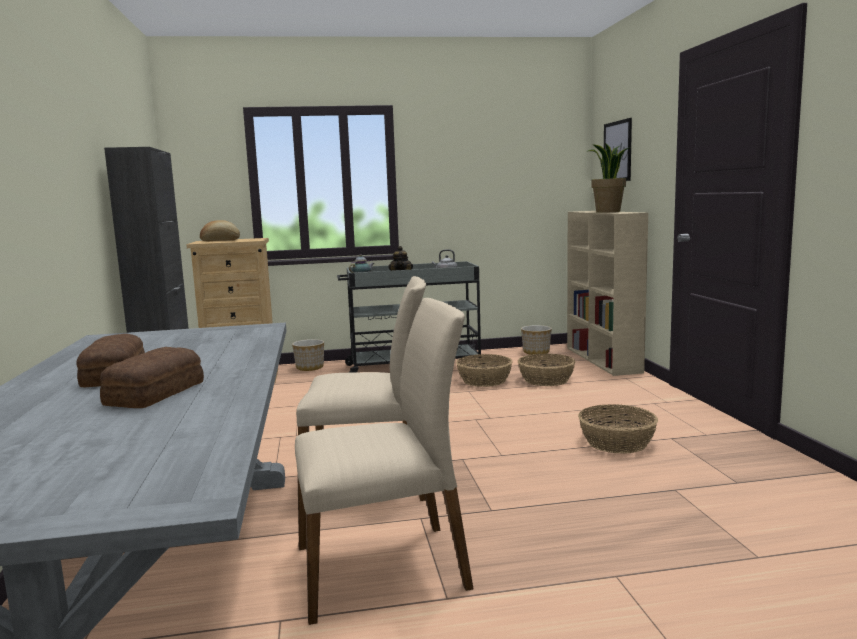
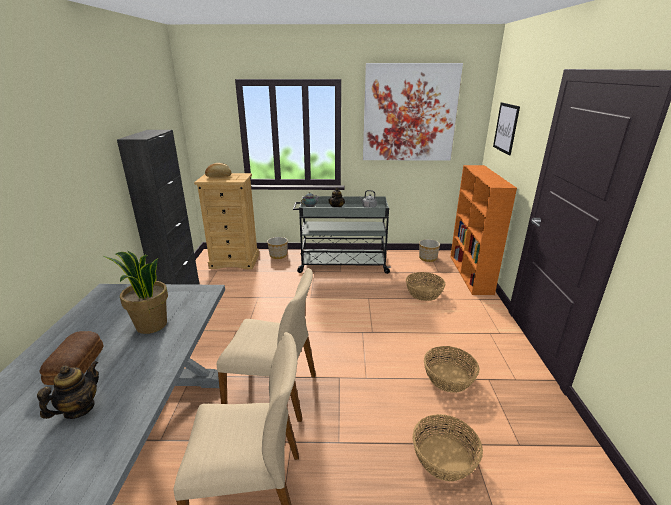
camera: 10 degrees right, 15 degrees up
bread [100,347,204,408] -> teapot [37,361,99,419]
basket [456,354,513,387] -> basket moved to [412,414,483,481]
beige bookcase [567,211,648,376] -> orange bookcase [450,165,517,295]
potted plant [587,143,631,213] -> potted plant moved to [103,251,168,334]
none -> picture [363,63,463,161]

